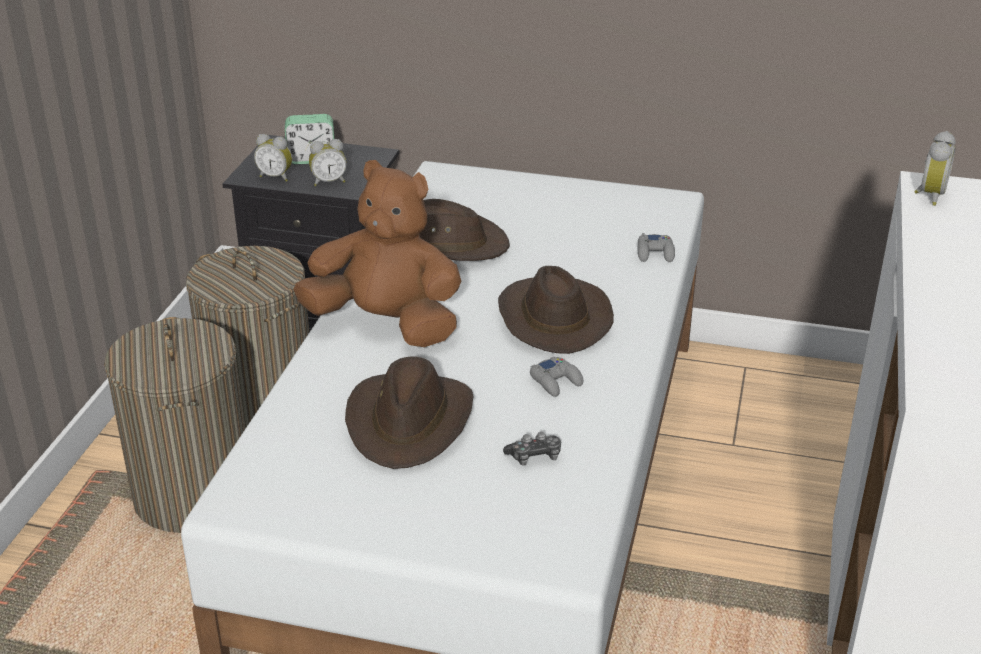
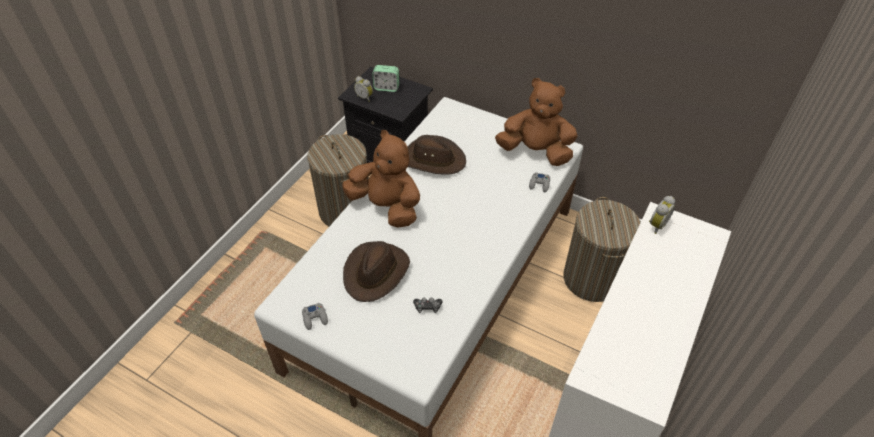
camera: 15 degrees right, 15 degrees up
laundry basket [104,317,246,533] -> laundry basket moved to [564,197,641,302]
alarm clock [309,139,347,186] -> none
brown hat [498,266,614,354] -> none
grey game controller [530,357,583,397] -> grey game controller moved to [302,303,328,330]
none -> brown plush toy [495,78,577,166]

